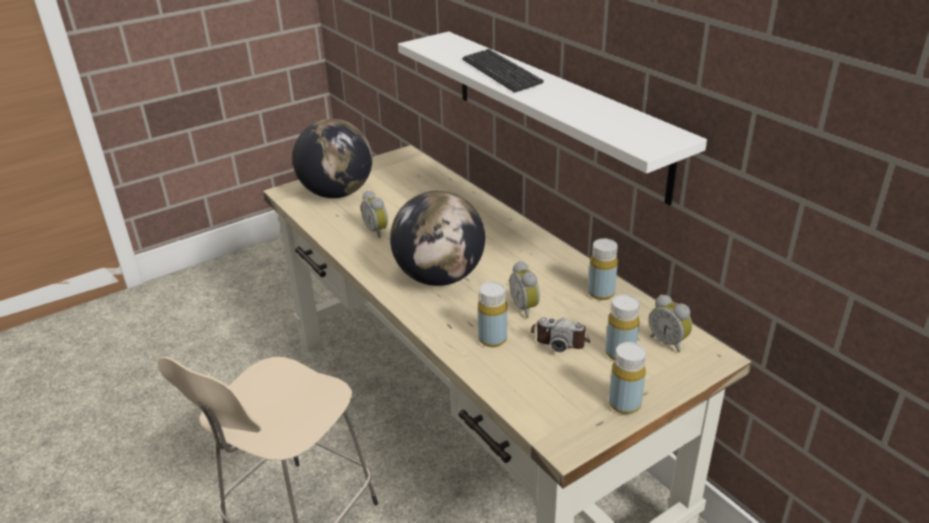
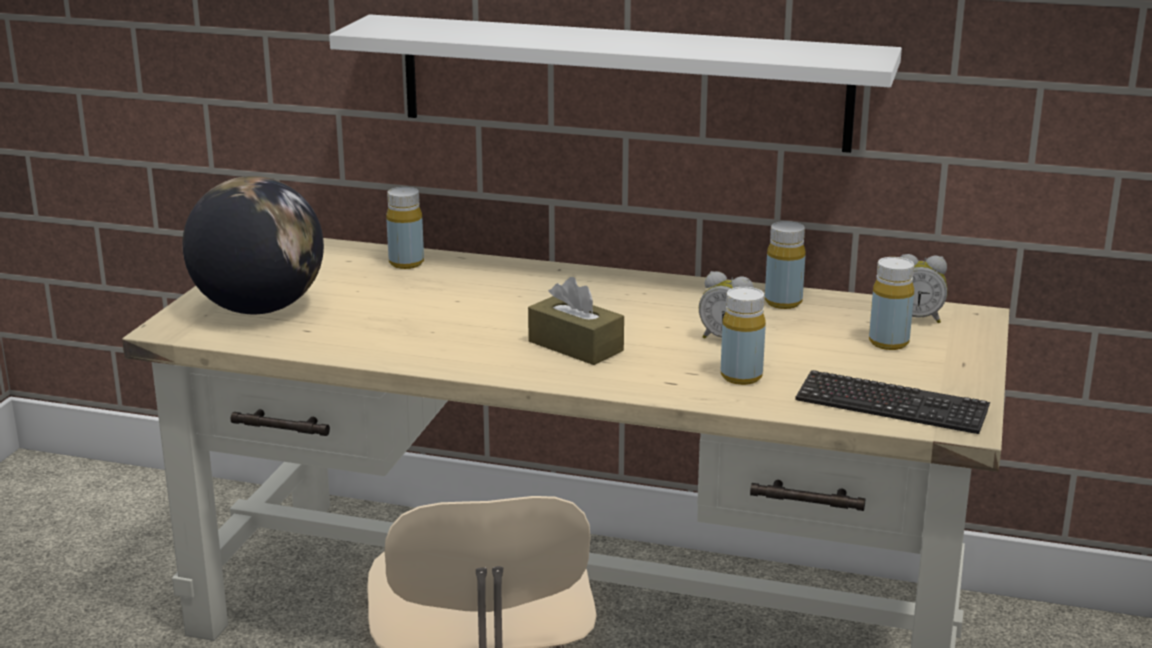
camera: 40 degrees left, 10 degrees down
alarm clock [361,190,388,238] -> none
globe [390,191,485,286] -> brown tissue box [528,277,624,365]
keyboard [462,49,544,93] -> keyboard moved to [796,370,990,434]
camera [531,317,590,352] -> none
yellow bottle [609,342,646,414] -> yellow bottle moved to [386,187,424,269]

